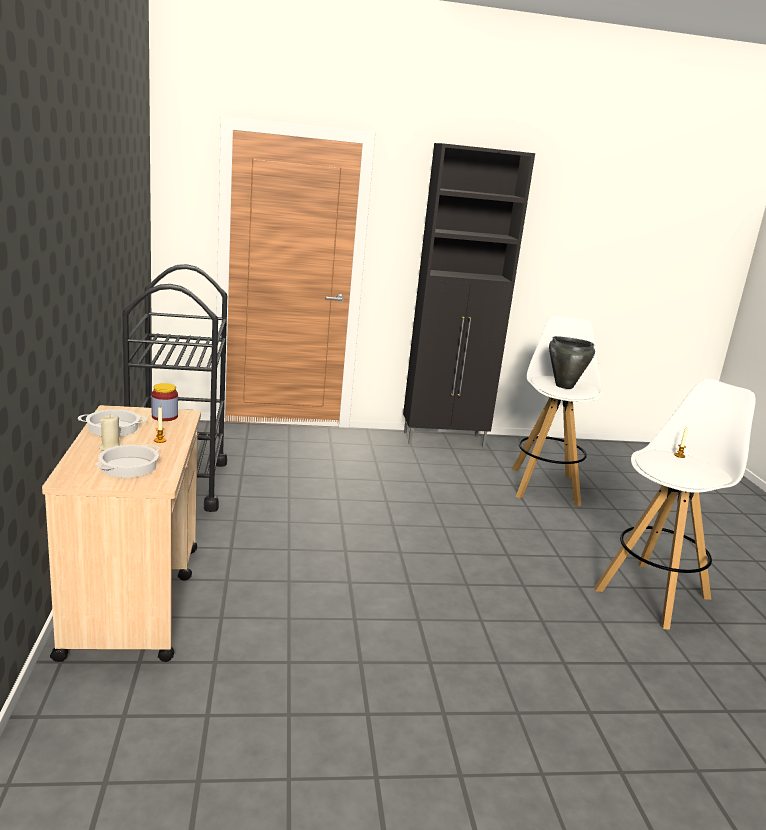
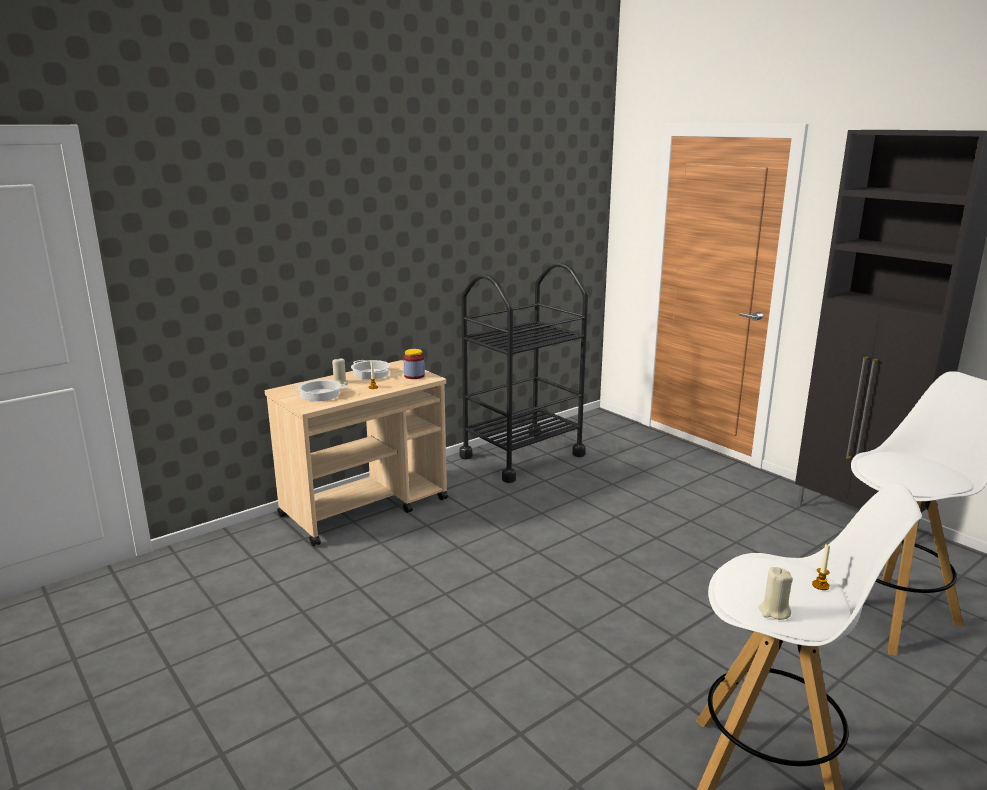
camera: 60 degrees right, 0 degrees up
black cooking pot [549,336,595,389] -> none
none -> beige candle [759,567,793,620]

